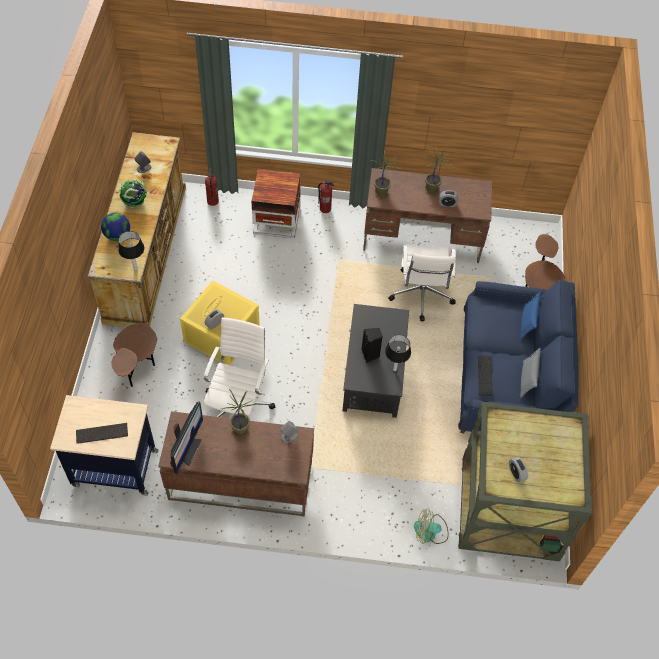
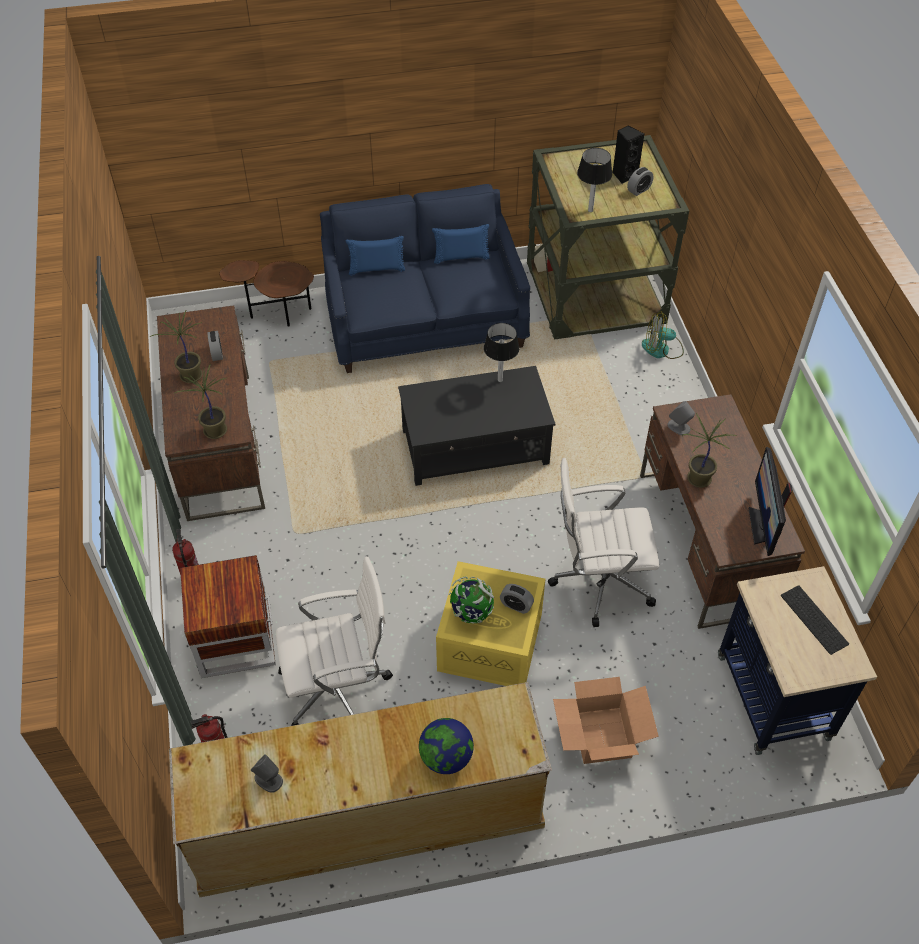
camera: 105 degrees left, 5 degrees down
brown side table [111,323,157,387] -> cardboard box [553,677,659,764]
table lamp [118,231,144,271] -> table lamp moved to [577,148,612,212]
globe [119,179,147,208] -> globe moved to [449,577,494,624]
monitor [170,402,203,474] -> monitor turned 90 degrees counterclockwise [748,447,793,556]
black speaker [361,328,383,363] -> black speaker moved to [612,125,644,184]
white office chair [388,245,456,322] -> white office chair moved to [276,556,393,726]
fan [414,509,449,544] -> fan turned 105 degrees clockwise [642,311,684,359]
keyboard [478,355,493,396] -> none
grey pillow [520,348,541,398] -> blue pillow [432,224,490,264]

